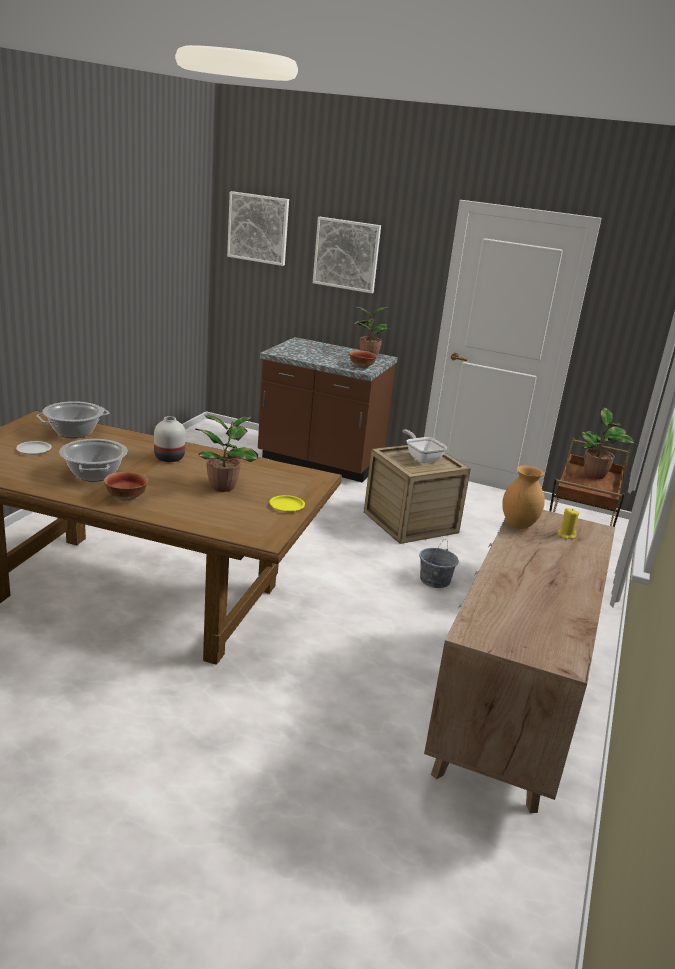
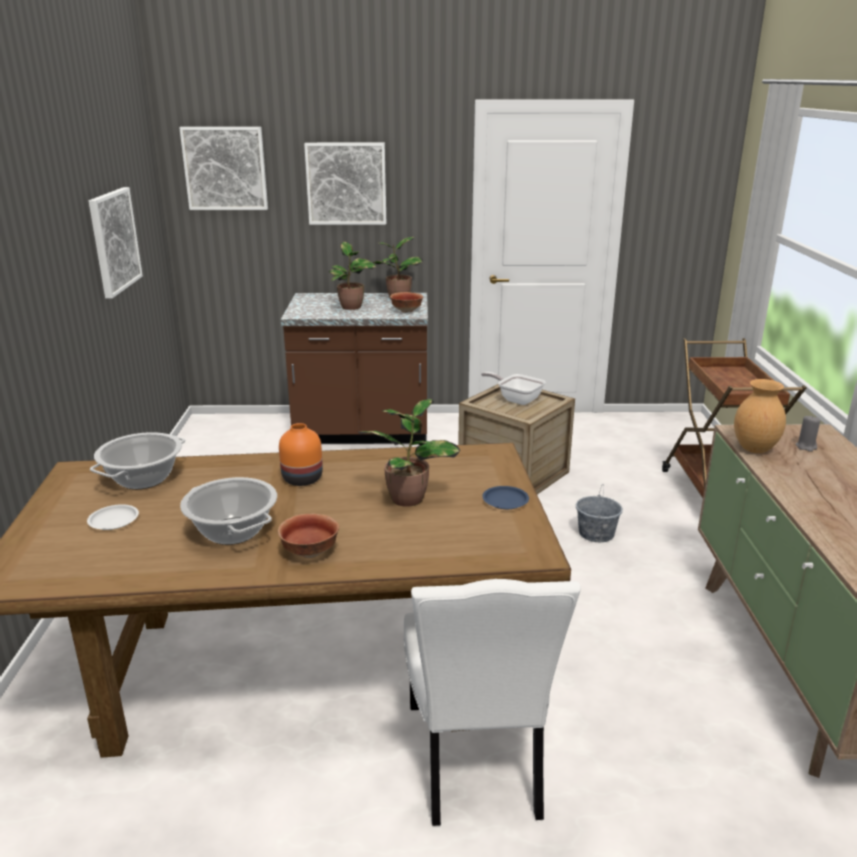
camera: 20 degrees left, 0 degrees up
white vase [154,416,186,462] -> orange vase [279,423,323,486]
yellow plate [269,495,305,512] -> blue plate [482,486,529,509]
yellow candle [558,508,579,539] -> grey candle [796,415,820,452]
potted plant [580,408,635,479] -> potted plant moved to [328,241,377,310]
none -> picture [89,187,143,299]
none -> white chair [403,579,581,826]

